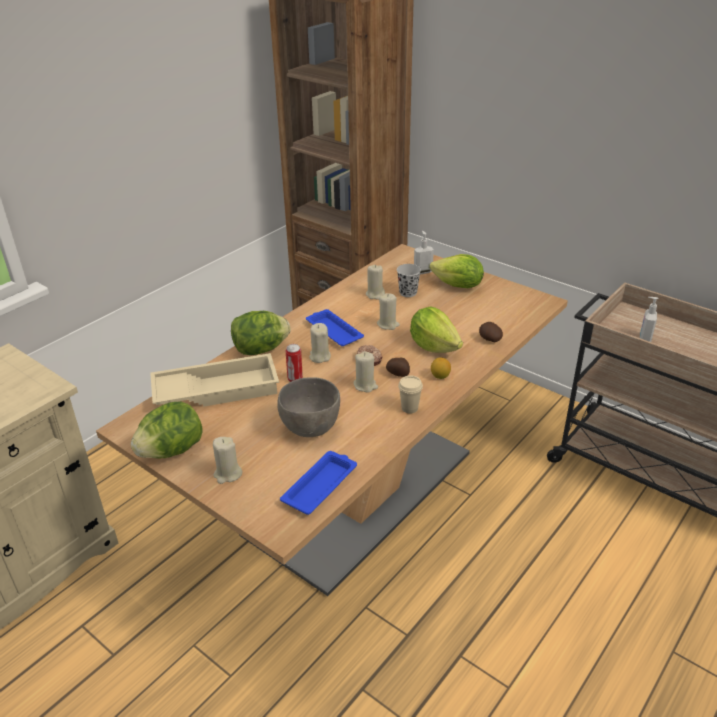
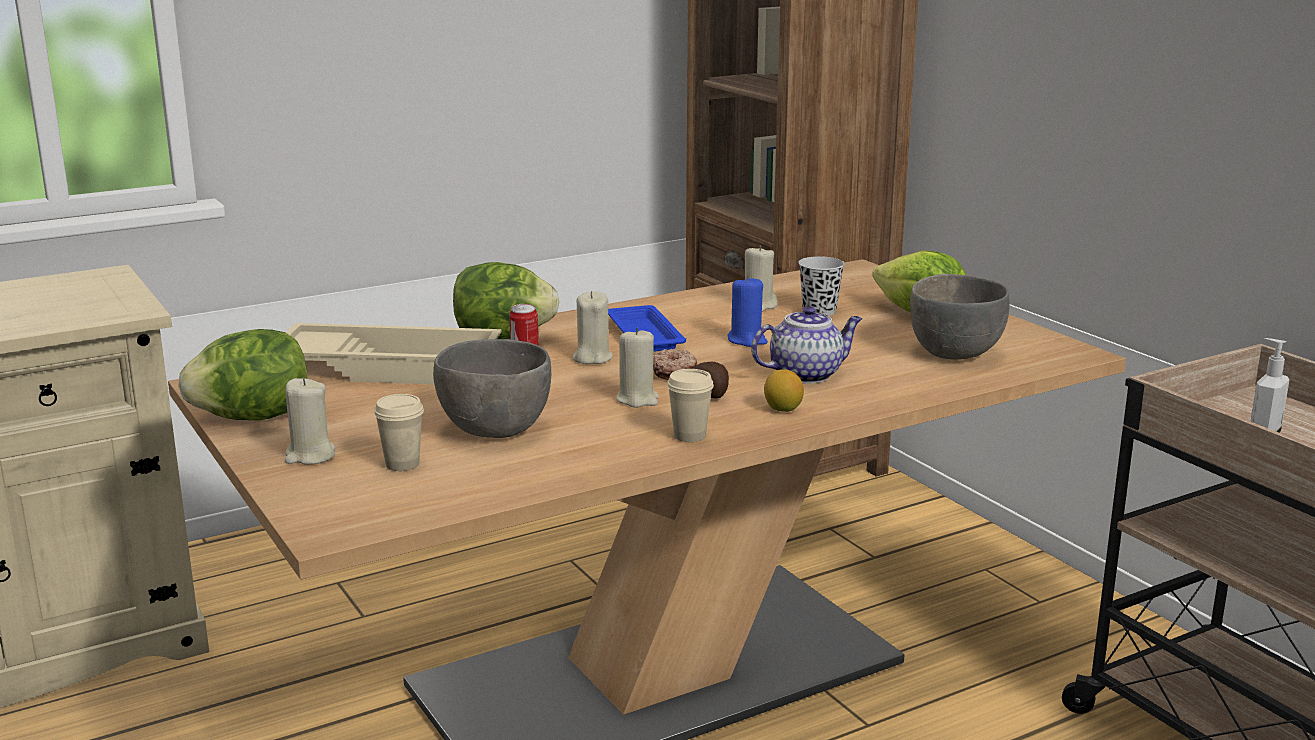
camera: 20 degrees right, 15 degrees down
blue tray [280,451,357,515] -> none
beige candle [377,293,400,330] -> blue candle [728,275,768,347]
lettuce [410,306,463,353] -> teapot [751,306,862,384]
soap dispenser [414,231,434,274] -> none
potato [479,322,503,342] -> none
none -> beige cup [374,394,424,471]
none -> grey bowl [910,274,1010,360]

